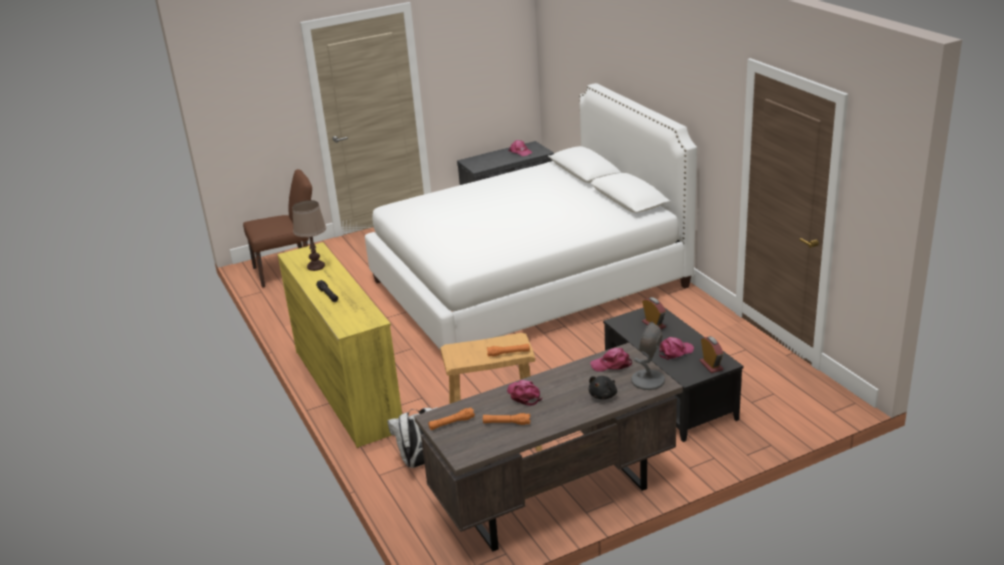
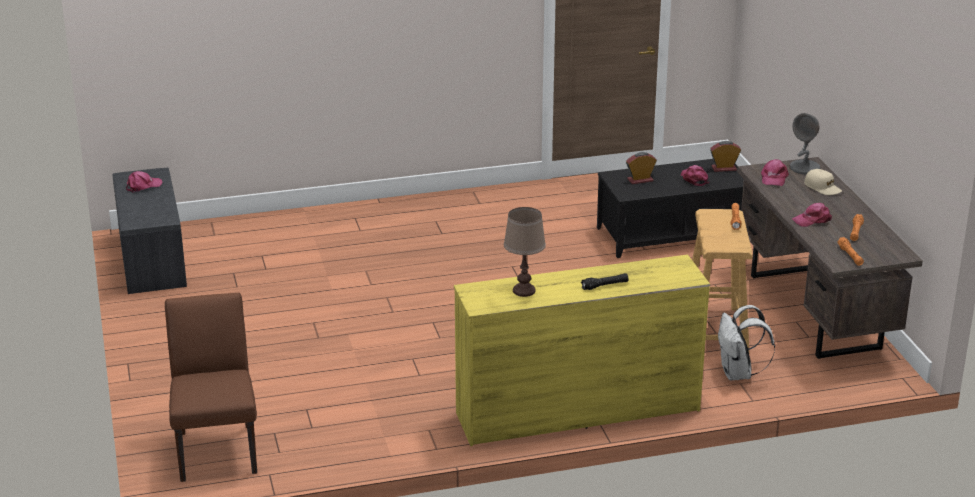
camera: 80 degrees left, 0 degrees up
white bed [365,83,697,349] -> none
black plush toy [589,376,617,399] -> beige cap [804,169,842,195]

